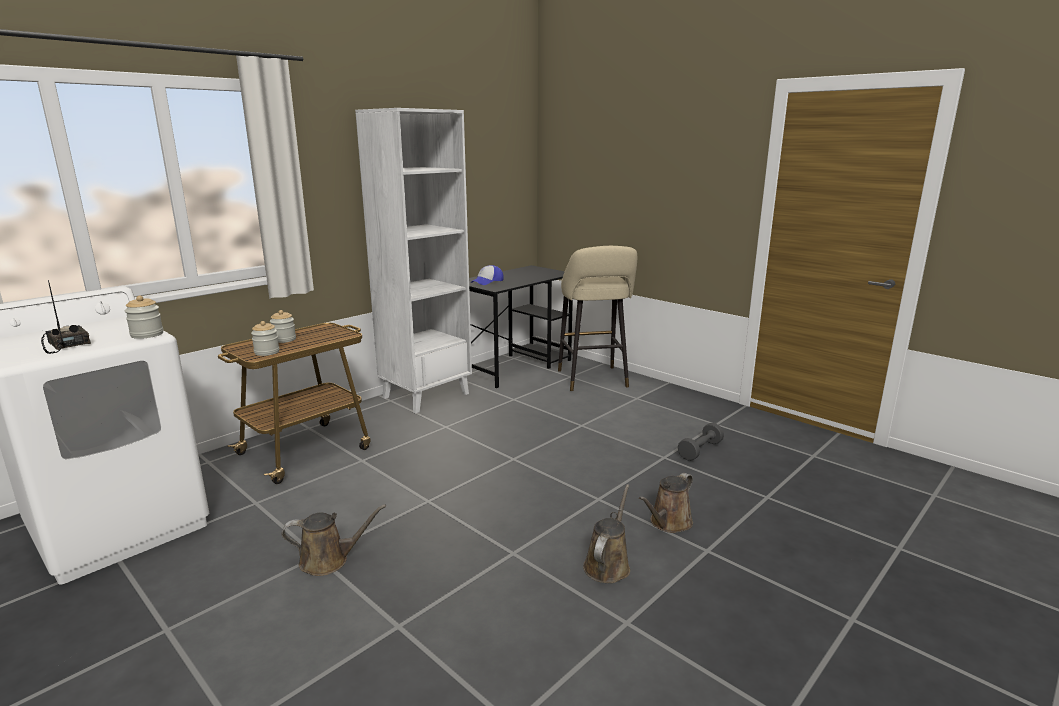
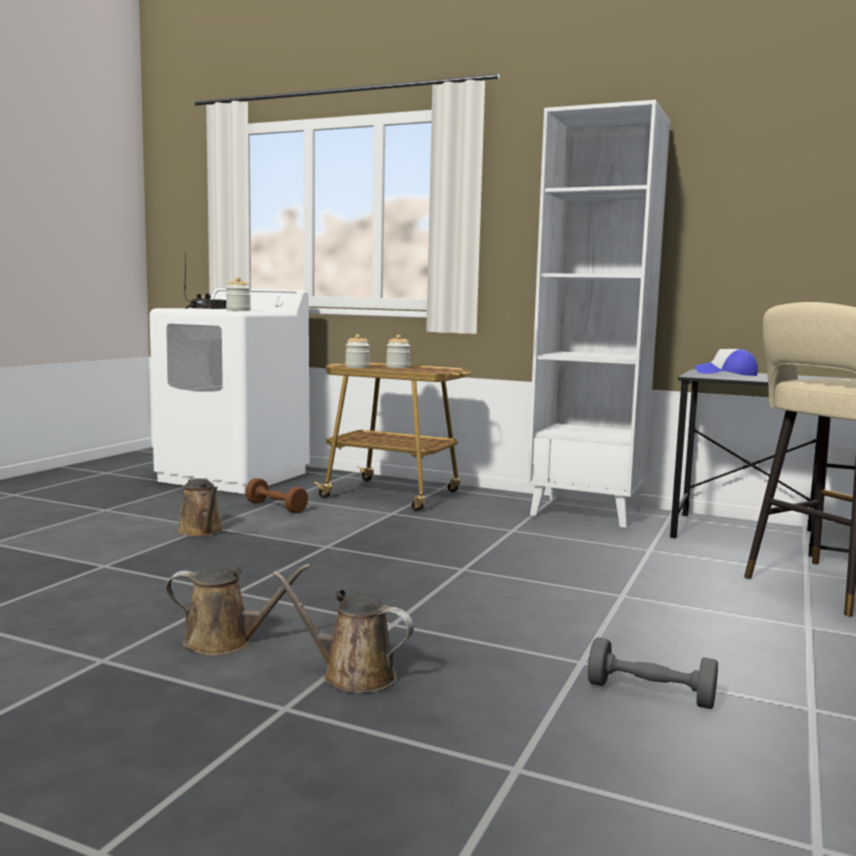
camera: 70 degrees right, 10 degrees down
none -> brown dumbbell [245,478,308,513]

